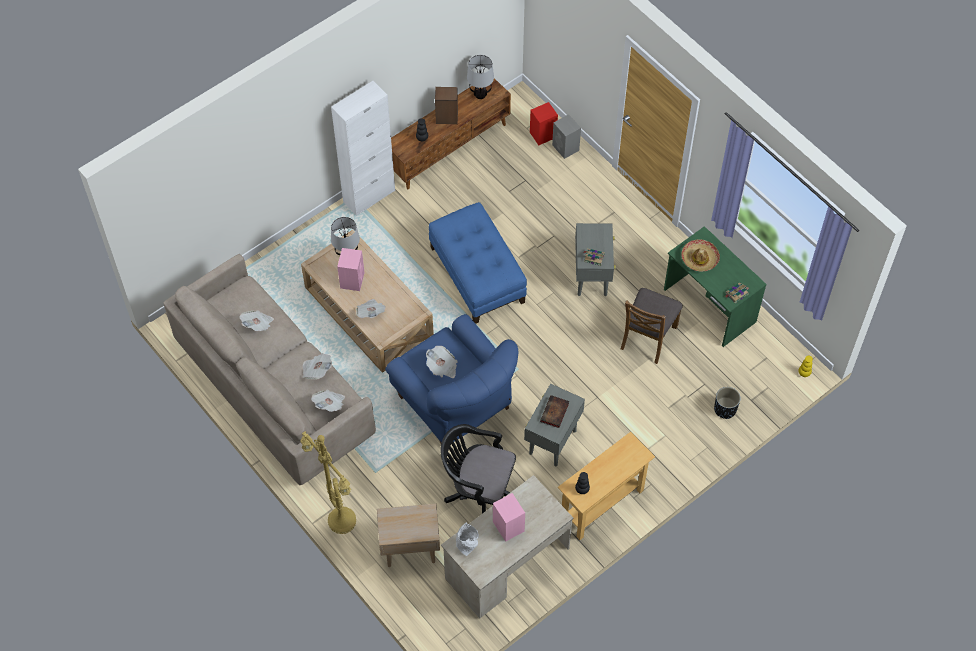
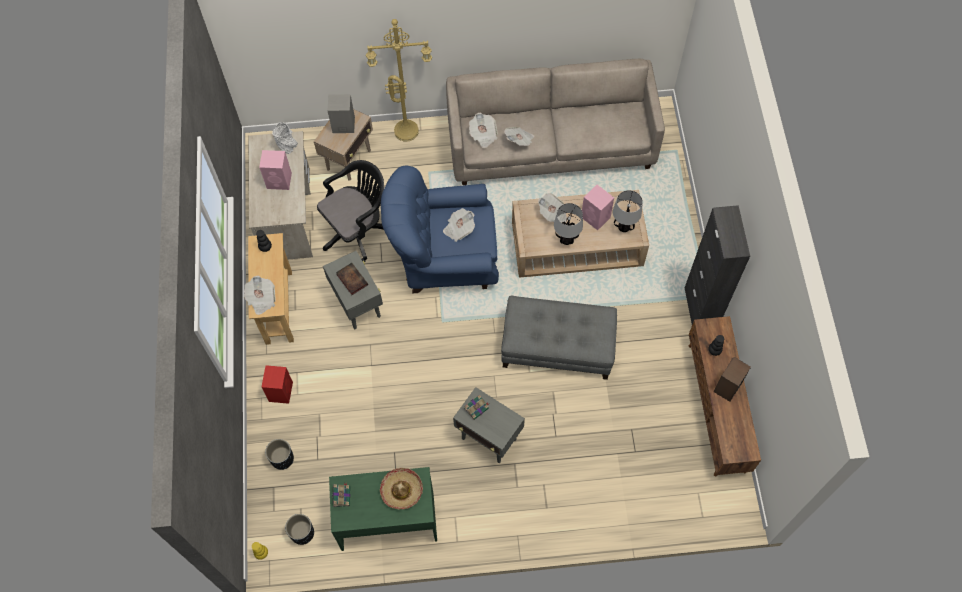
camera: 125 degrees right, 5 degrees up
newspaper [239,310,274,331] -> newspaper moved to [244,276,276,315]
white cabinet [331,81,395,216] -> black cabinet [685,205,750,324]
blue ottoman [429,202,527,324] -> grey ottoman [501,296,617,380]
table lamp [467,55,494,99] -> table lamp moved to [554,203,583,245]
red speaker [530,102,558,145] -> red speaker moved to [262,365,293,404]
grey speaker [552,114,581,159] -> grey speaker moved to [327,94,355,133]
brown chair [621,288,683,364] -> none
none -> black planter [285,514,314,545]

